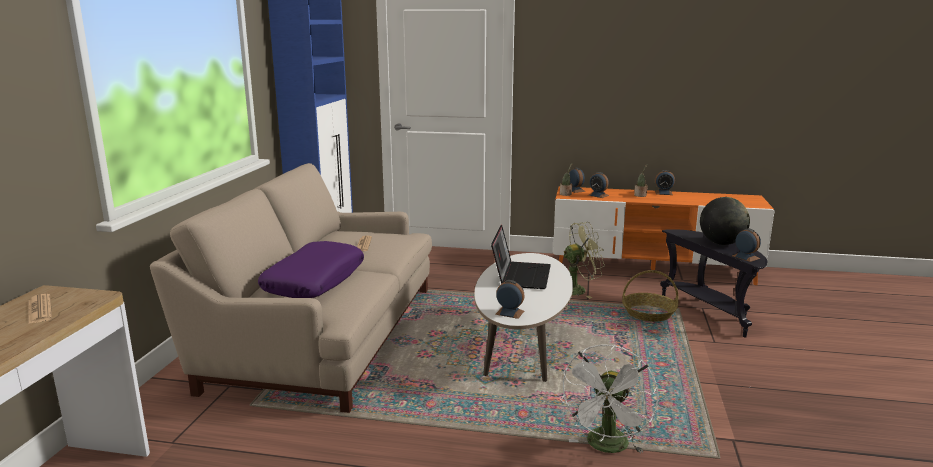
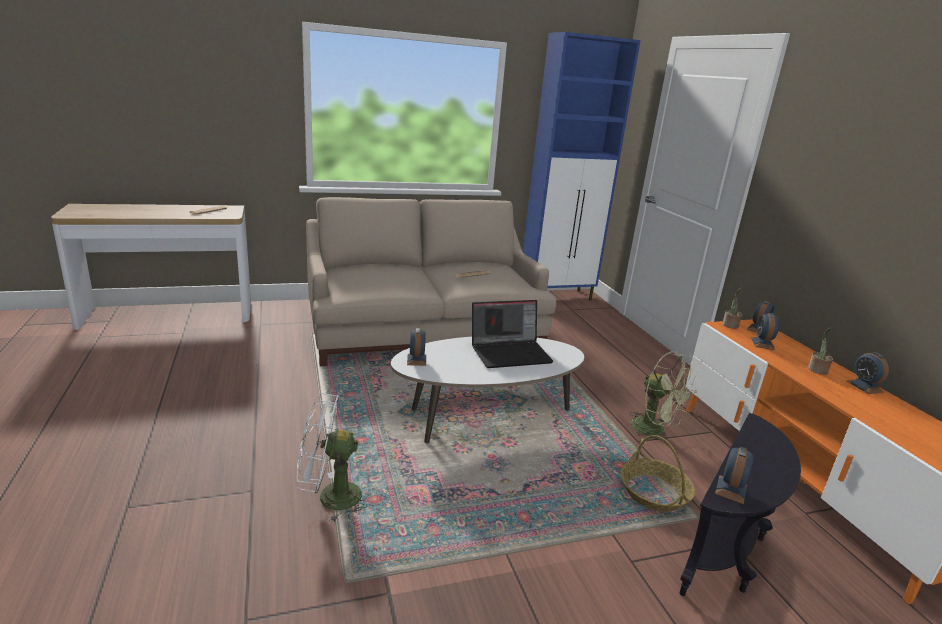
camera: 60 degrees right, 5 degrees up
purple pillow [258,241,364,298] -> none
globe [700,197,750,245] -> none

